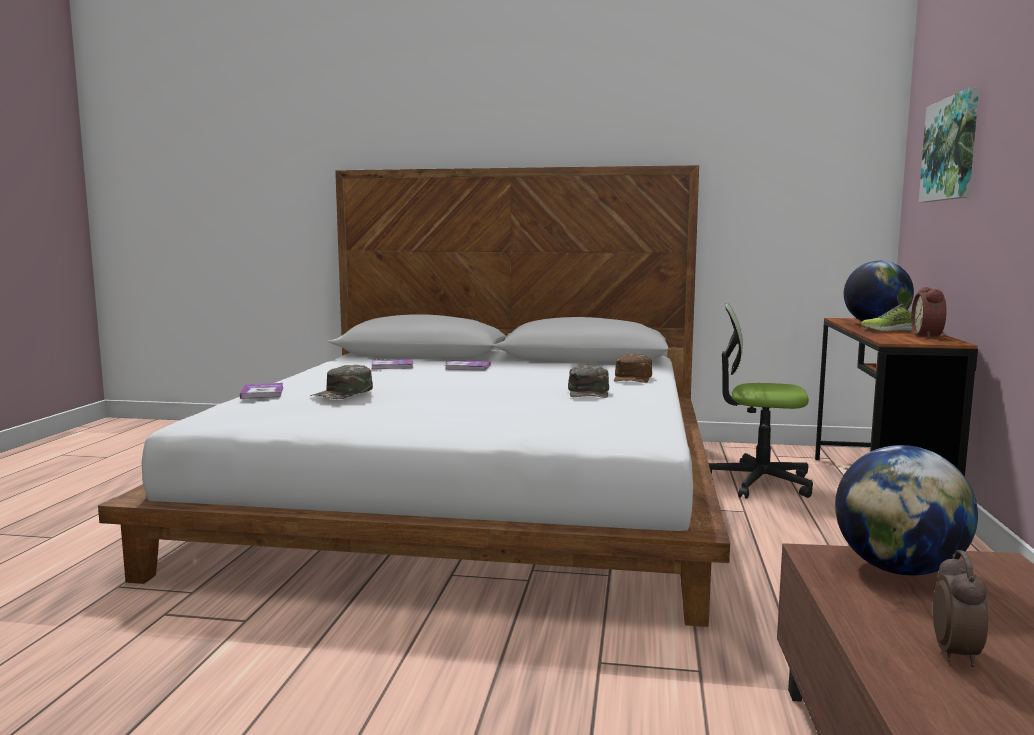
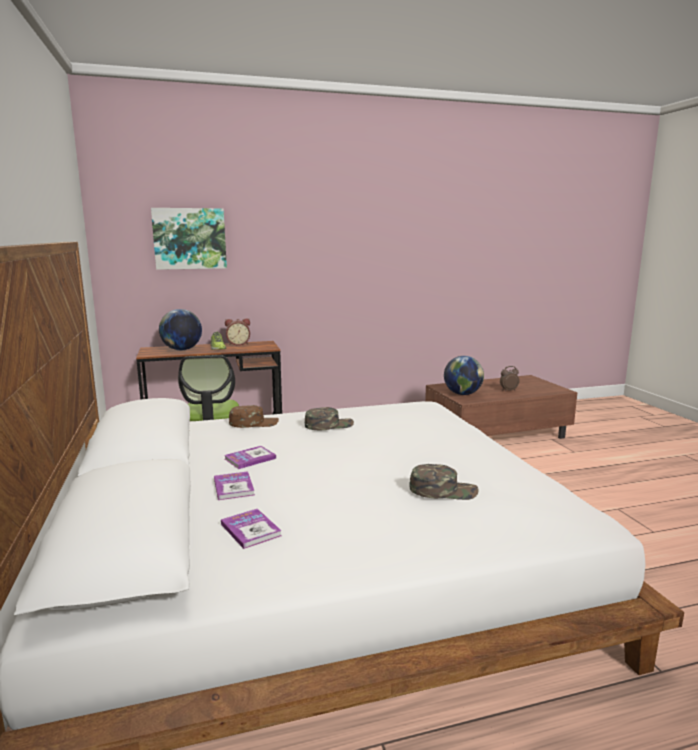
camera: 115 degrees left, 5 degrees up
book [240,383,283,399] -> book moved to [225,446,276,469]

